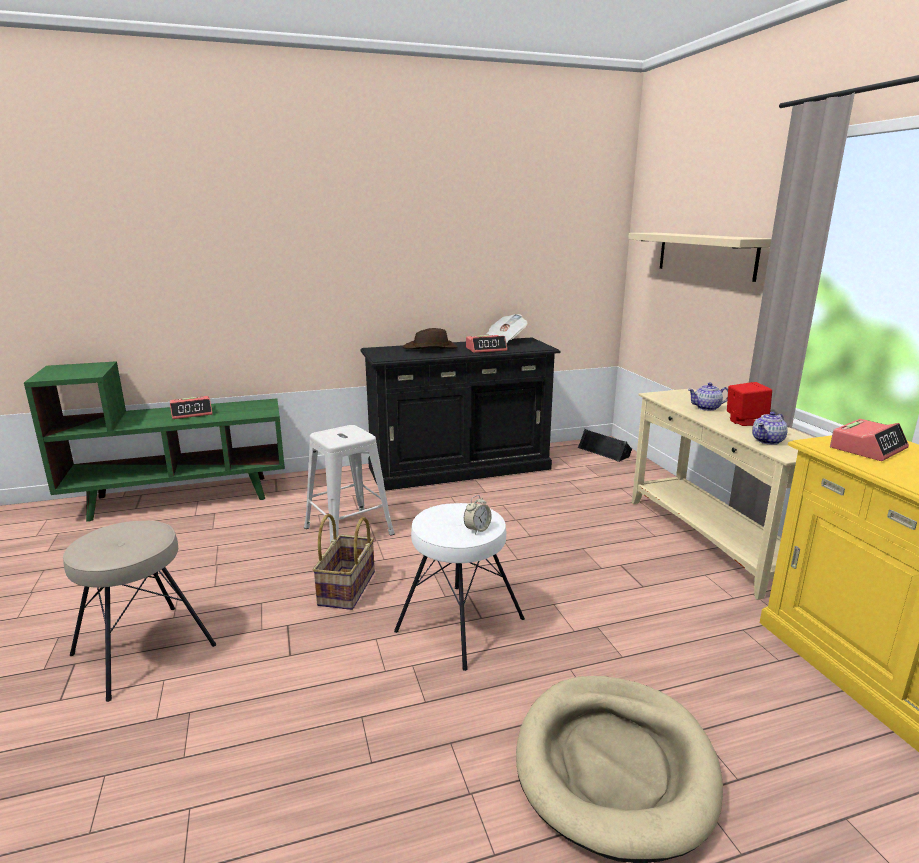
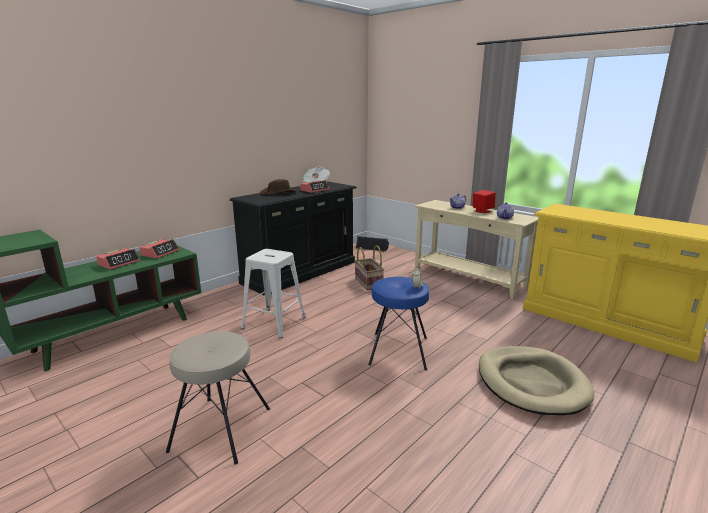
camera: 30 degrees left, 0 degrees up
basket [313,514,375,610] -> basket moved to [355,245,384,290]
white stool [394,503,525,671] -> blue stool [368,277,430,370]
beige shelf [628,233,771,282] -> none
alarm clock [830,419,909,461] -> alarm clock moved to [139,239,179,259]

